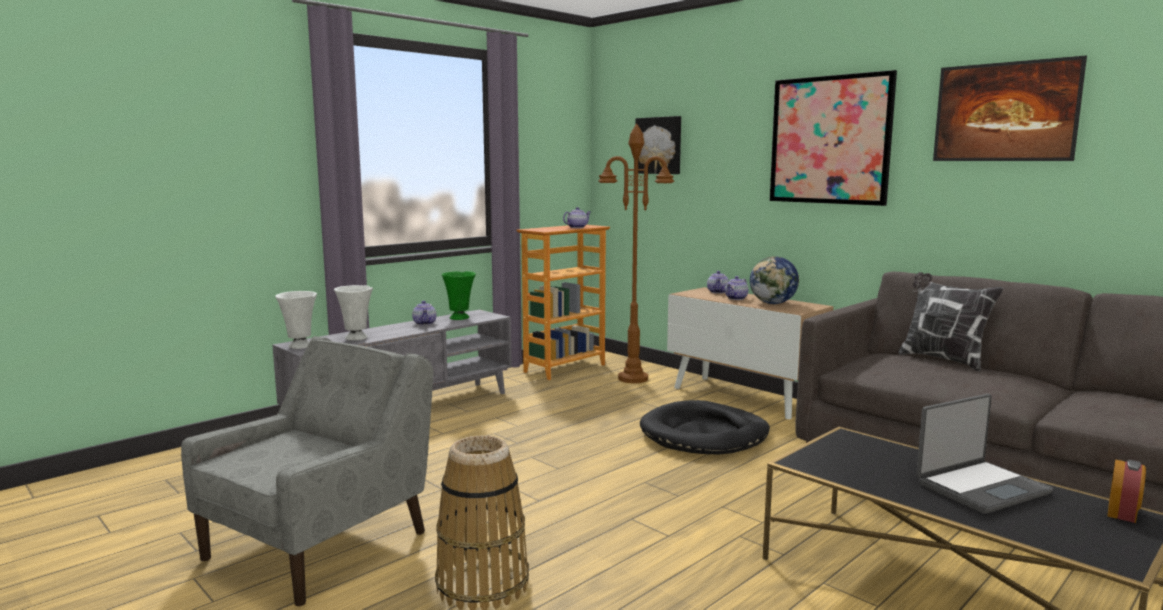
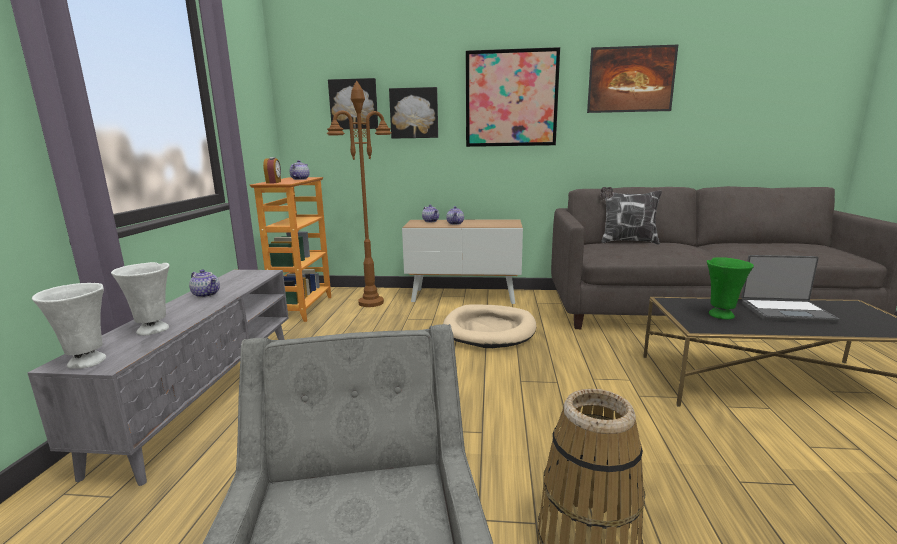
camera: 40 degrees left, 5 degrees up
green vase [442,271,476,320] -> green vase moved to [707,257,754,319]
black dog bed [640,400,770,455] -> beige dog bed [443,305,536,348]
globe [750,256,799,304] -> none
laptop [916,394,1053,514] -> laptop turned 75 degrees clockwise [741,255,839,322]
alarm clock [1107,460,1146,523] -> alarm clock moved to [263,157,281,184]
none -> picture [389,87,438,139]

